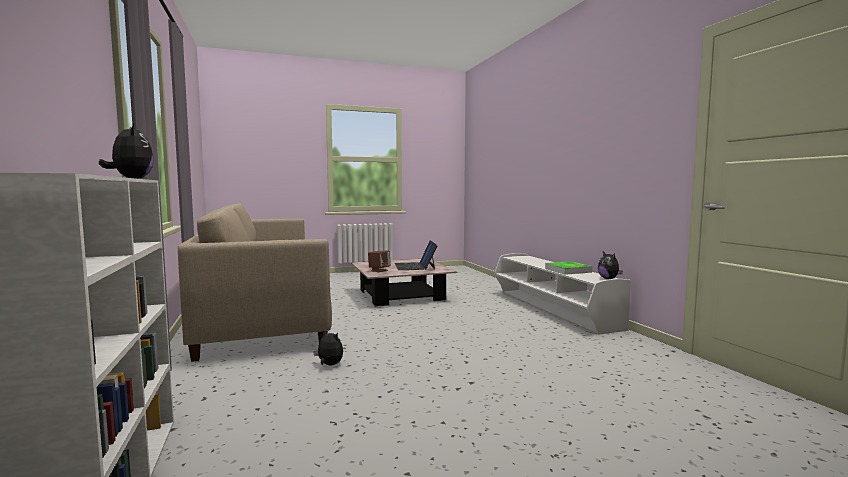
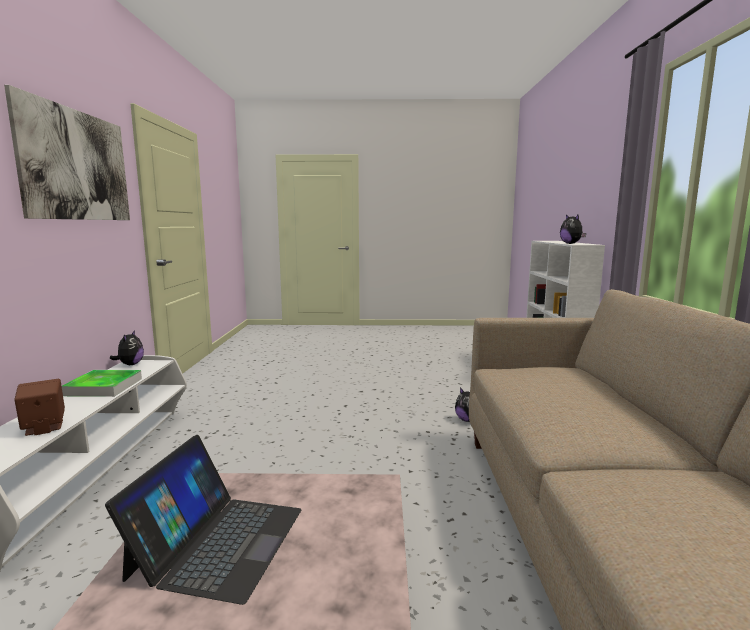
camera: 160 degrees left, 5 degrees up
brown speaker [368,251,391,272] -> brown speaker moved to [15,379,65,436]
none -> picture [4,85,130,220]

